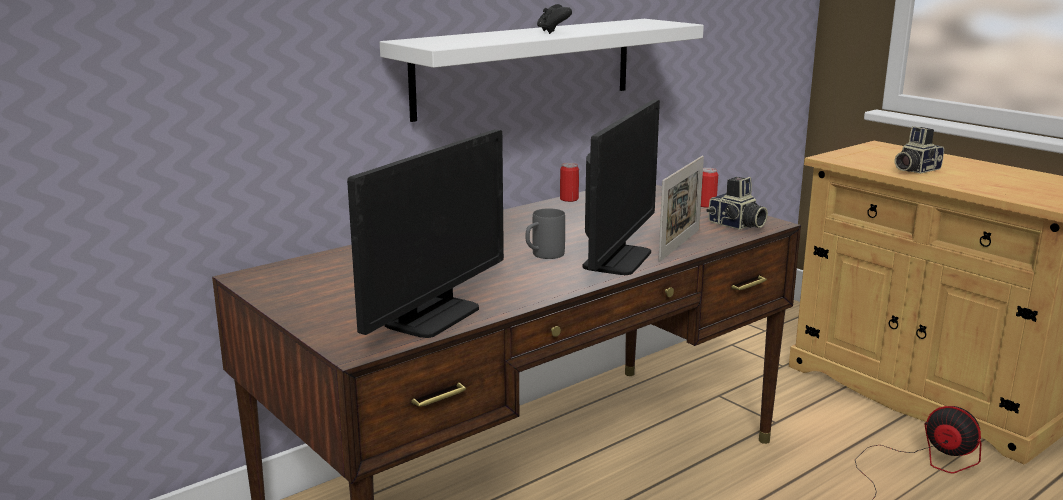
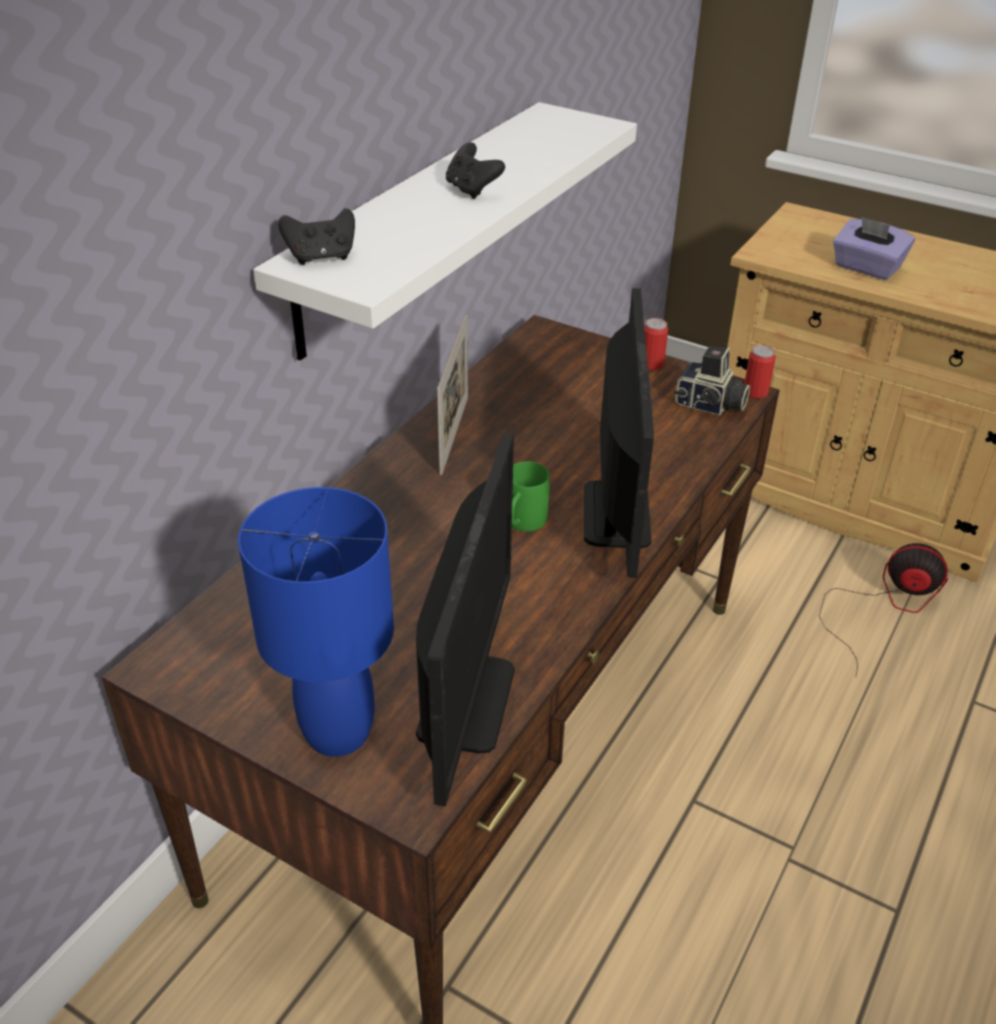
camera: 20 degrees left, 20 degrees up
grey mug [525,208,565,259] -> green mug [512,461,550,532]
can [560,163,579,202] -> can moved to [744,345,776,398]
picture frame [658,156,704,262] -> picture frame moved to [437,315,468,475]
camera [895,126,944,174] -> purple tissue box [833,216,915,280]
none -> blue table lamp [238,487,394,757]
none -> black game controller [278,208,355,265]

